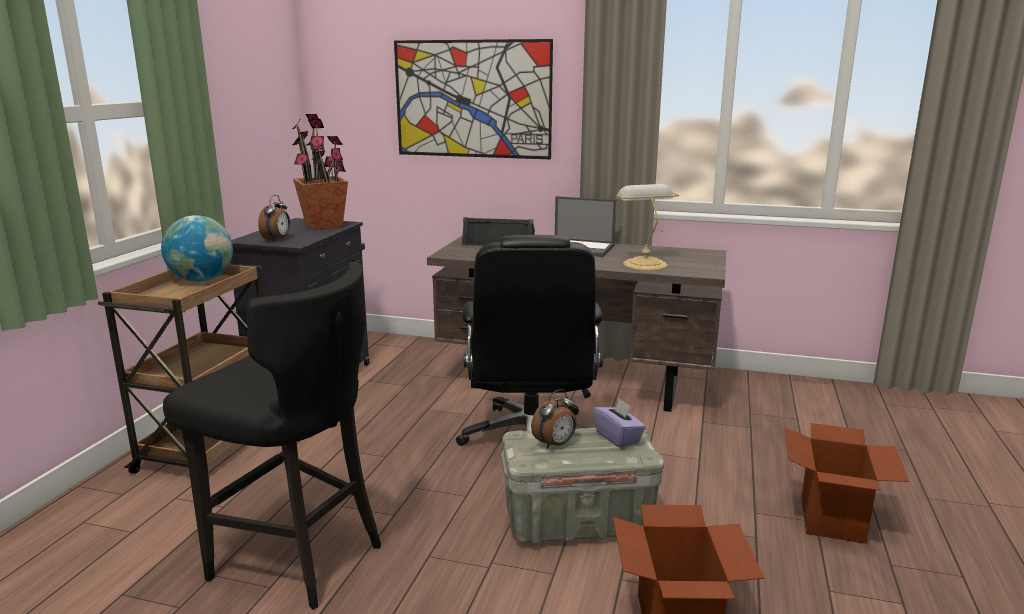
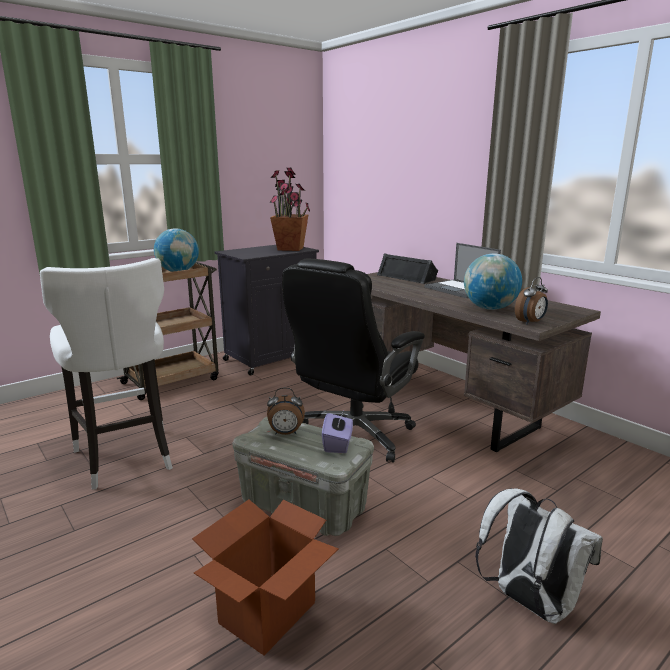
camera: 35 degrees right, 0 degrees up
black stool [163,262,381,610] -> white stool [40,258,173,490]
alarm clock [258,195,290,242] -> alarm clock moved to [515,277,548,325]
picture [394,39,553,159] -> none
table lamp [616,184,680,271] -> globe [464,253,522,310]
cardboard box [785,423,909,544] -> white backpack [475,488,603,624]

